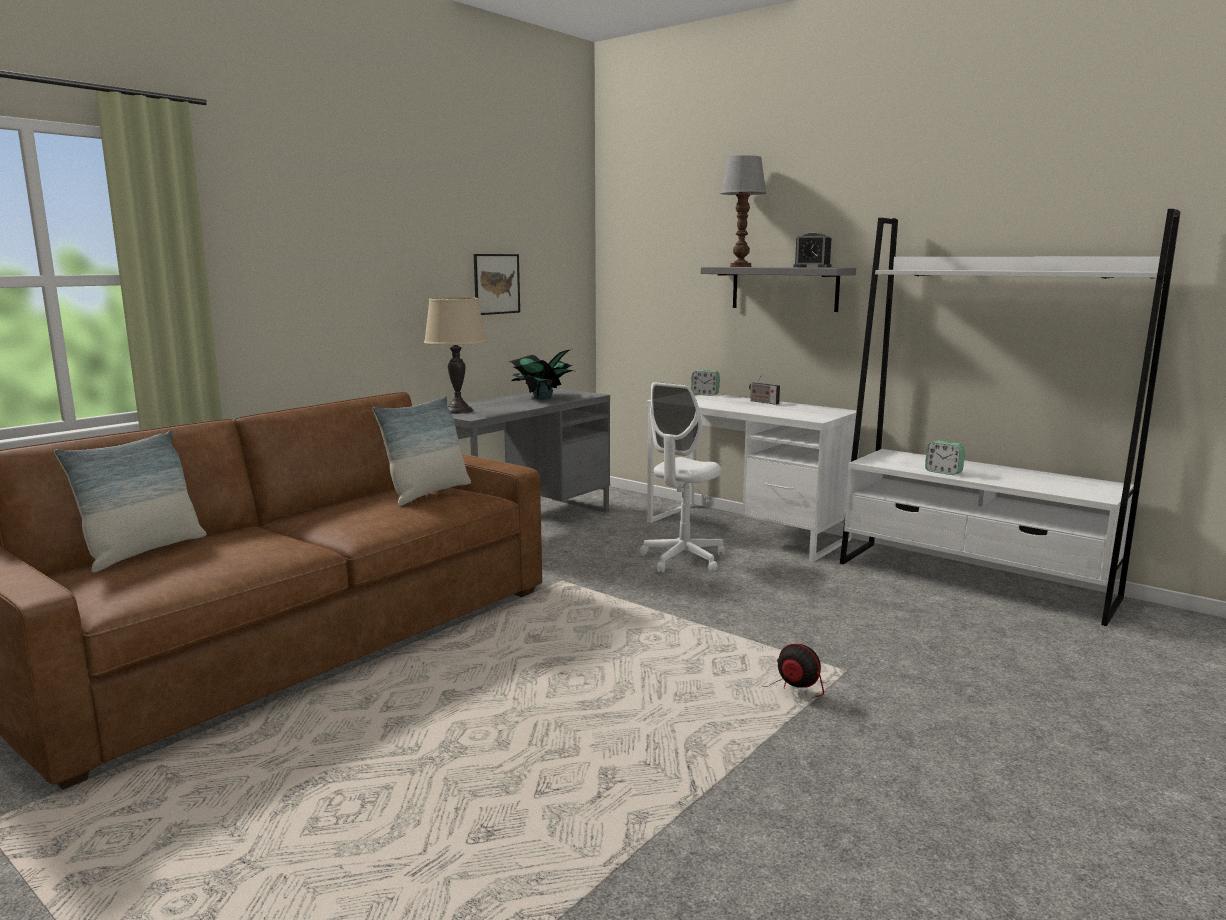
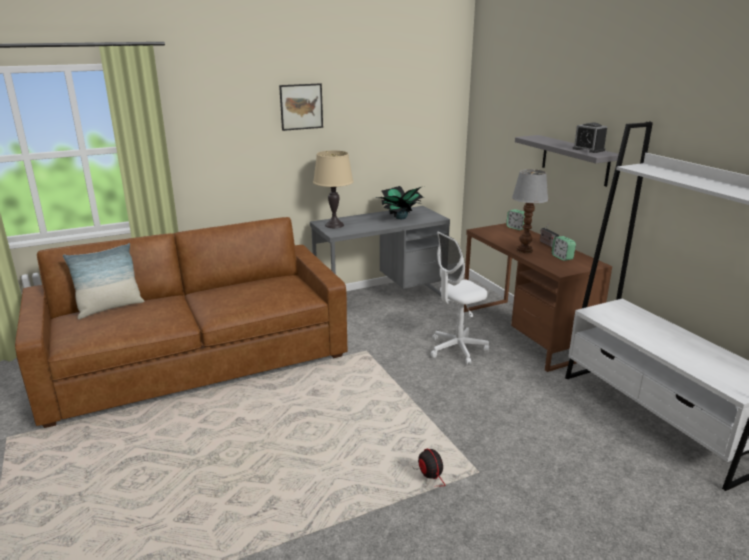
camera: 25 degrees right, 10 degrees up
pillow [373,396,471,506] -> none
picture [474,254,520,315] -> picture moved to [279,83,323,131]
white desk [646,394,860,562] -> brown desk [464,223,612,372]
table lamp [720,155,766,267] -> table lamp moved to [512,169,549,253]
alarm clock [925,440,965,475] -> alarm clock moved to [552,236,576,261]

